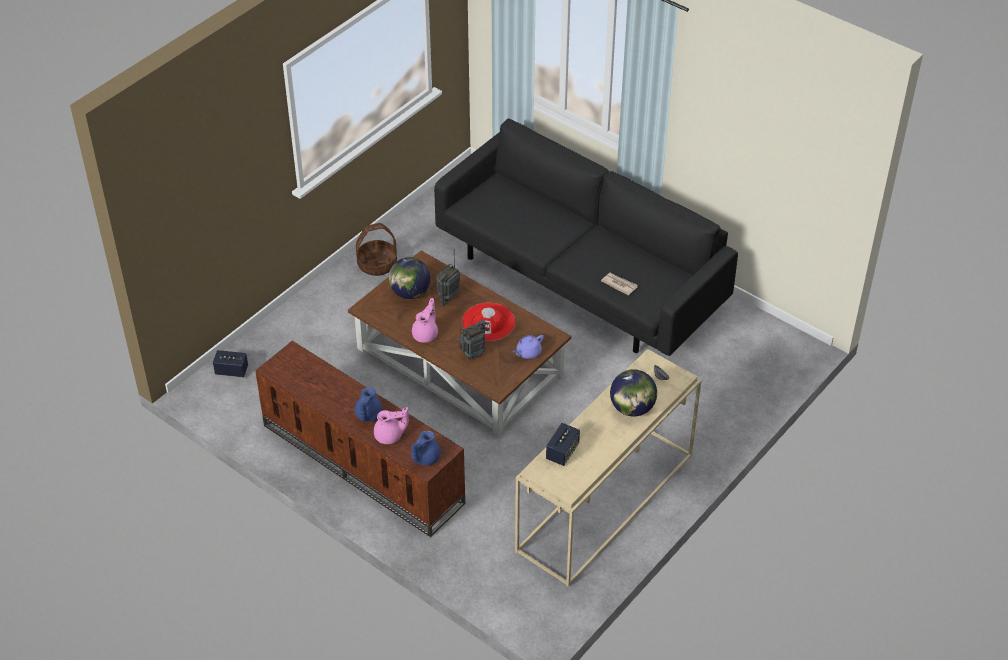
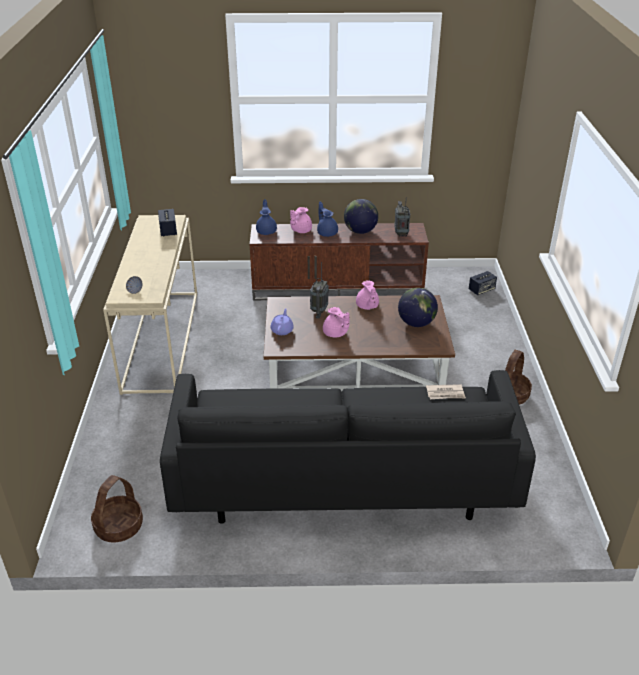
camera: 140 degrees right, 10 degrees down
radio [436,252,460,306] -> radio moved to [394,197,410,236]
red hat [462,303,515,341] -> pink teapot [323,307,350,338]
newspaper [601,273,638,296] -> newspaper moved to [426,384,466,399]
globe [610,369,657,417] -> globe moved to [344,199,378,234]
none -> basket [91,475,143,543]

